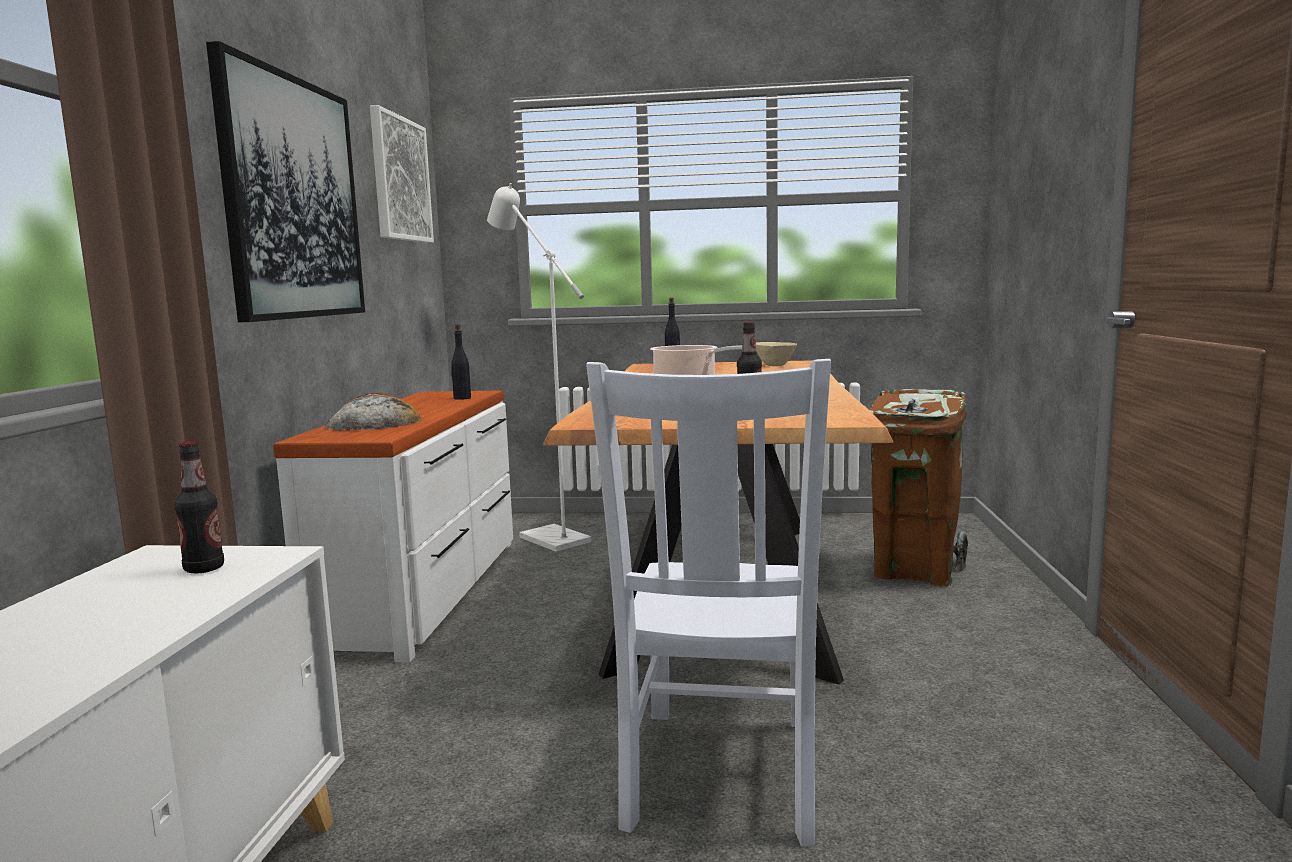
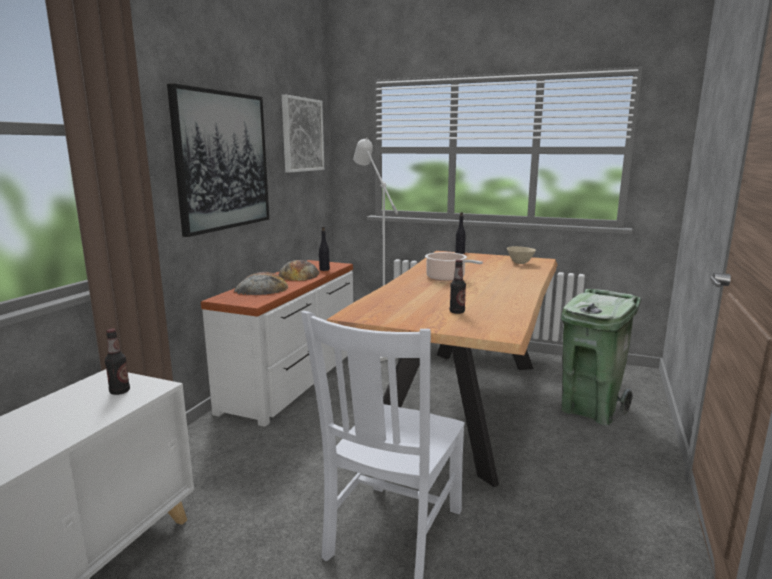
camera: 15 degrees right, 5 degrees up
brown trash can [869,389,968,586] -> green trash can [561,289,642,426]
none -> bread [278,260,319,281]

